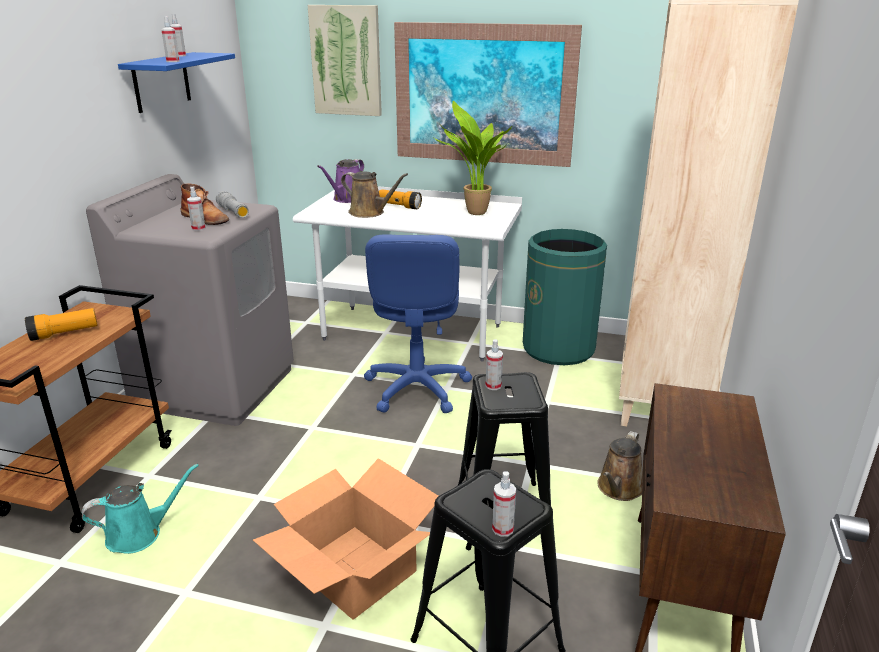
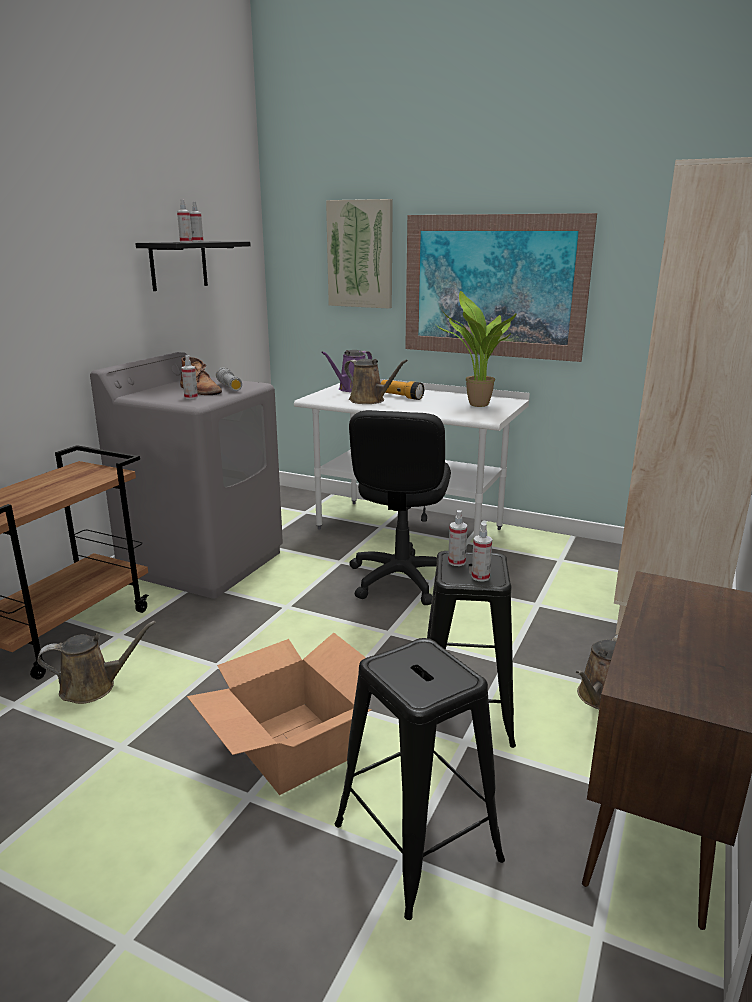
camera: 10 degrees right, 5 degrees down
flashlight [25,308,98,341] -> none
turquoise watering can [82,464,199,554] -> brown watering can [37,621,156,704]
blue shelf [118,52,235,113] -> black shelf [135,241,251,291]
blue office chair [364,234,472,413] -> black office chair [349,410,451,605]
spray bottle [492,471,516,537] -> spray bottle moved to [472,523,492,582]
green trash can [523,229,607,365] -> none

